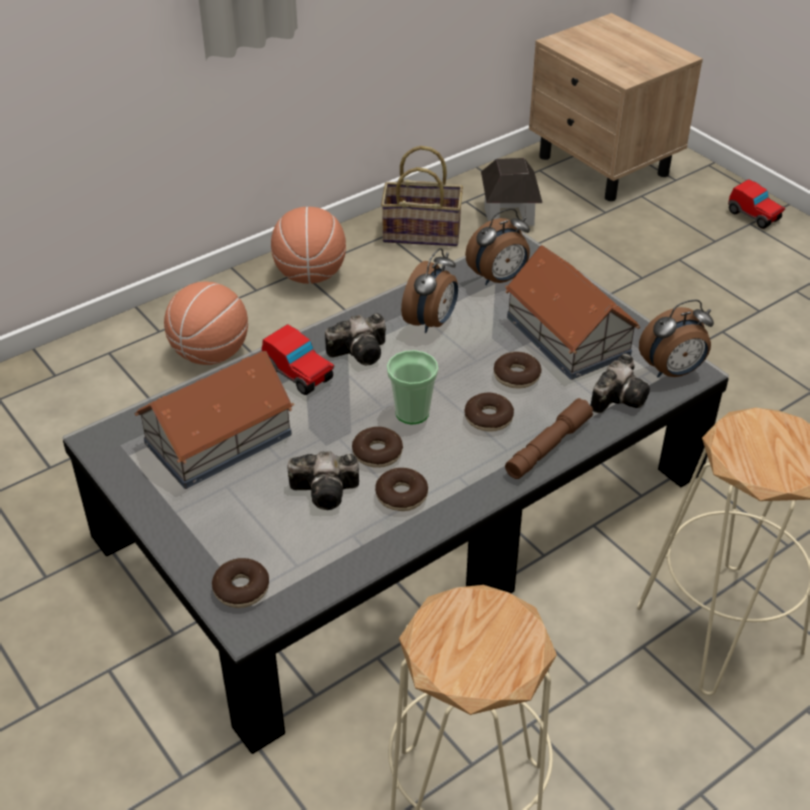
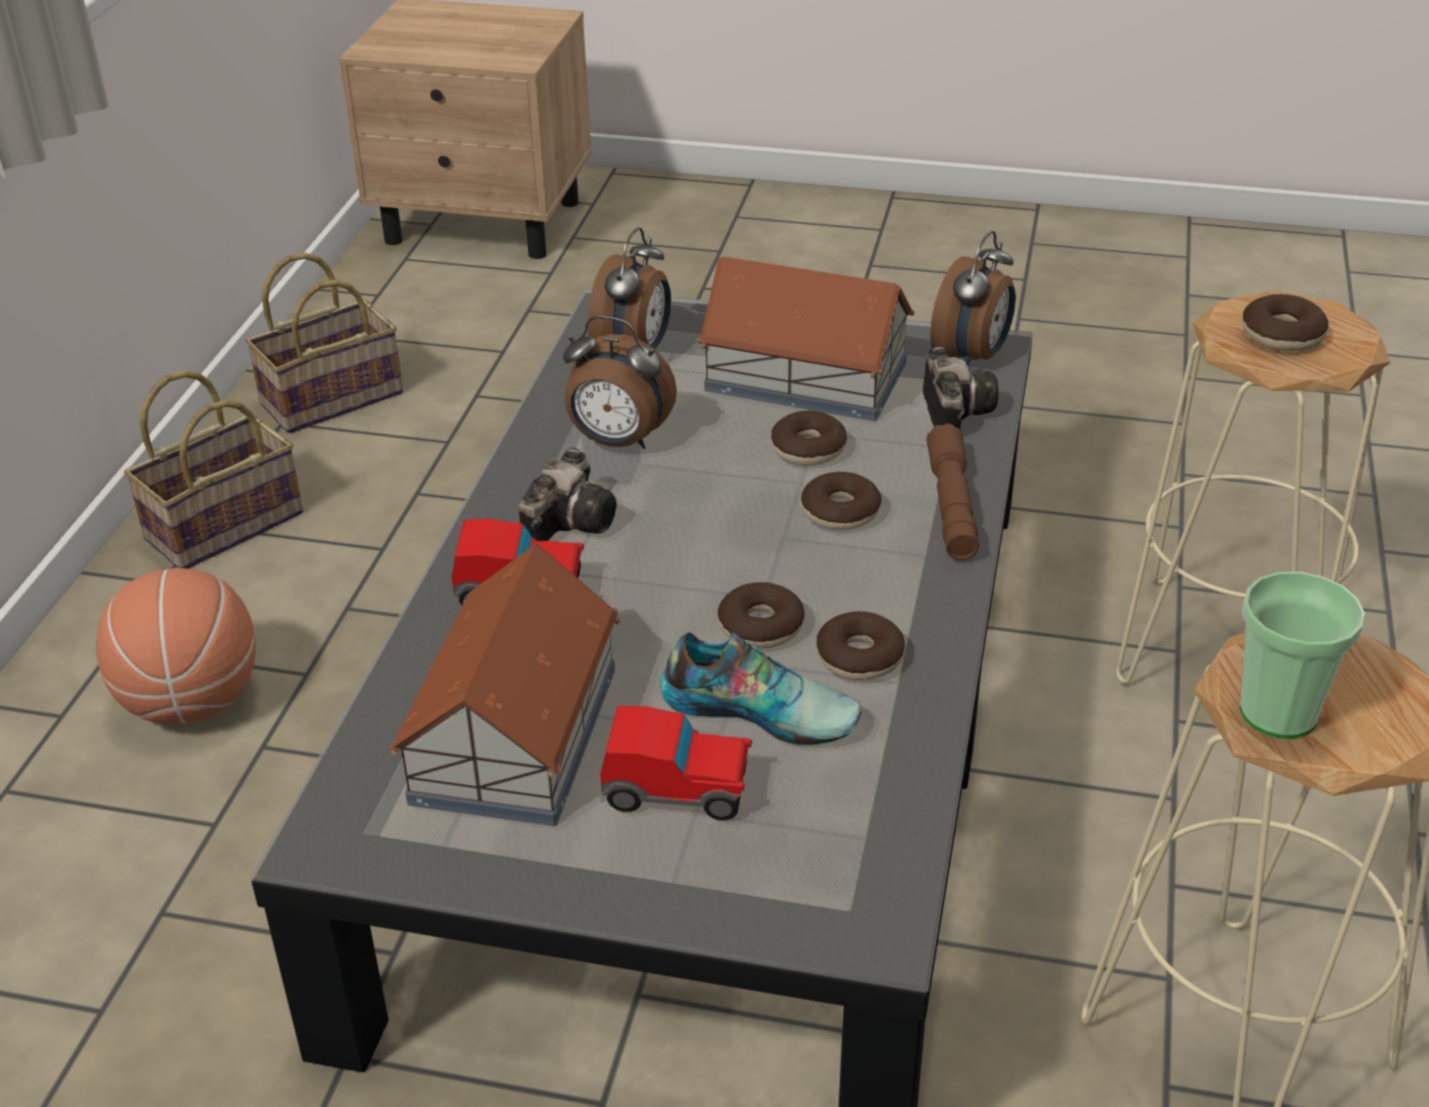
camera: 40 degrees left, 5 degrees down
donut [212,558,269,608] -> donut moved to [1242,294,1328,351]
basketball [271,207,346,284] -> basket [124,370,303,569]
camera [287,451,359,510] -> shoe [660,632,862,746]
cup [387,350,438,424] -> cup moved to [1240,571,1365,739]
alarm clock [401,248,458,333] -> alarm clock turned 120 degrees clockwise [563,316,677,449]
toy house [481,158,542,226] -> none
toy car [728,179,785,229] -> toy car moved to [600,705,752,820]

